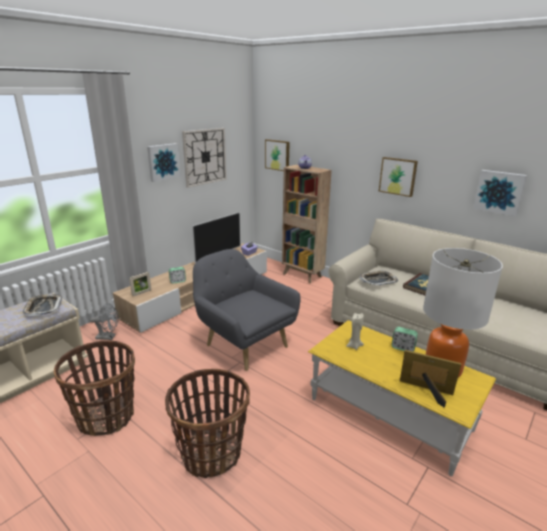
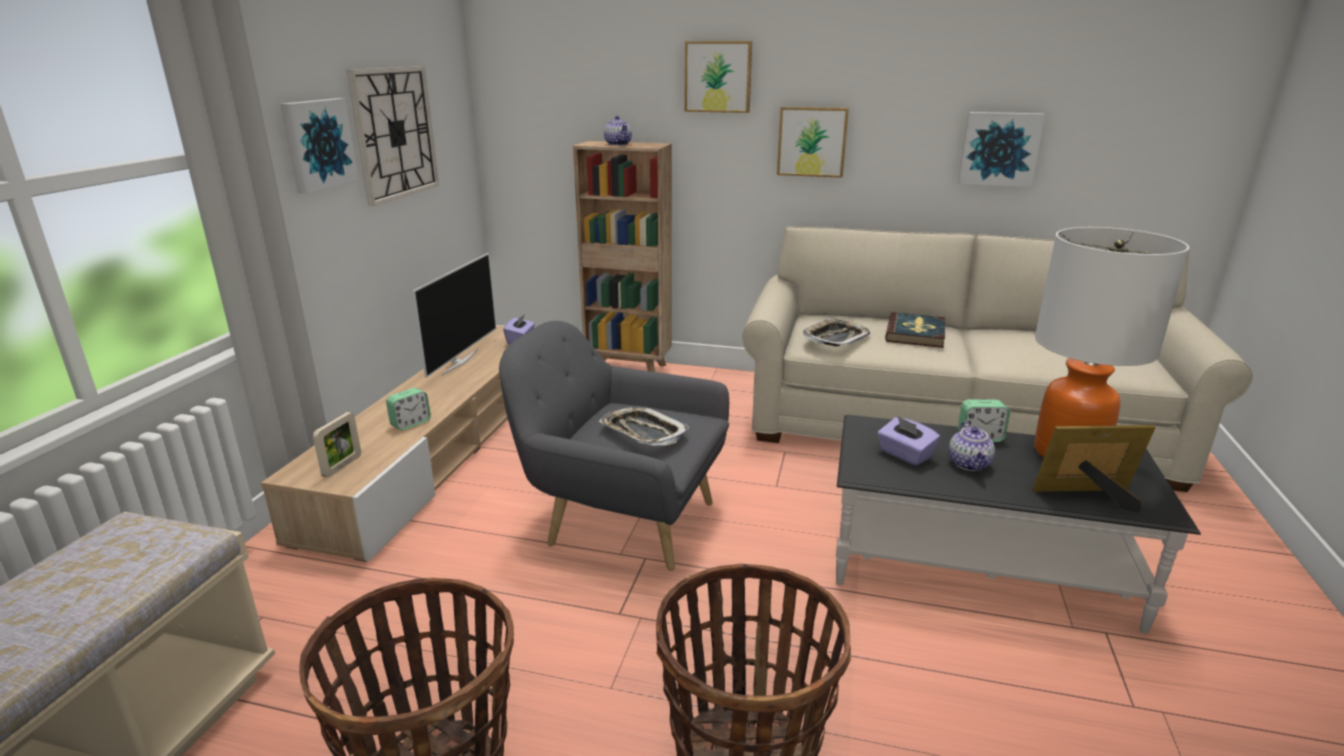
camera: 25 degrees left, 0 degrees up
tray [23,294,62,316] -> tray moved to [599,406,689,446]
grey fan [90,303,119,340] -> none
picture [265,139,290,171] -> picture moved to [685,41,752,113]
yellow coffee table [308,320,496,476] -> black coffee table [836,415,1201,634]
beige candle [346,313,364,350] -> purple tissue box [877,416,940,466]
none -> teapot [949,421,995,471]

